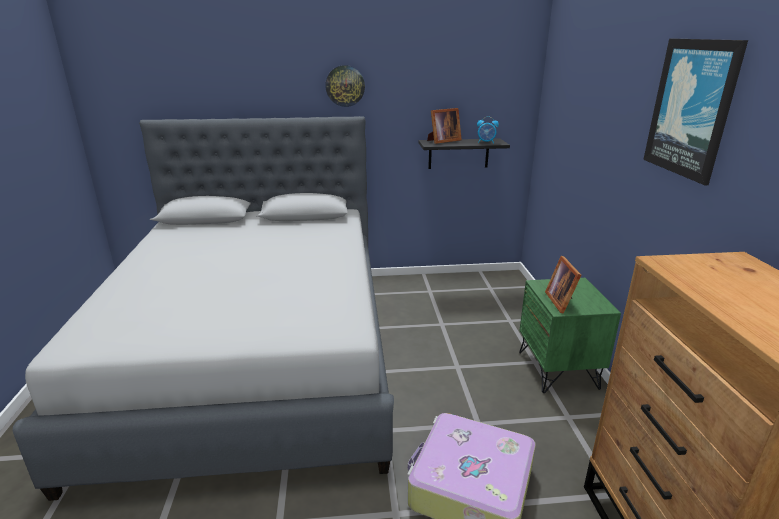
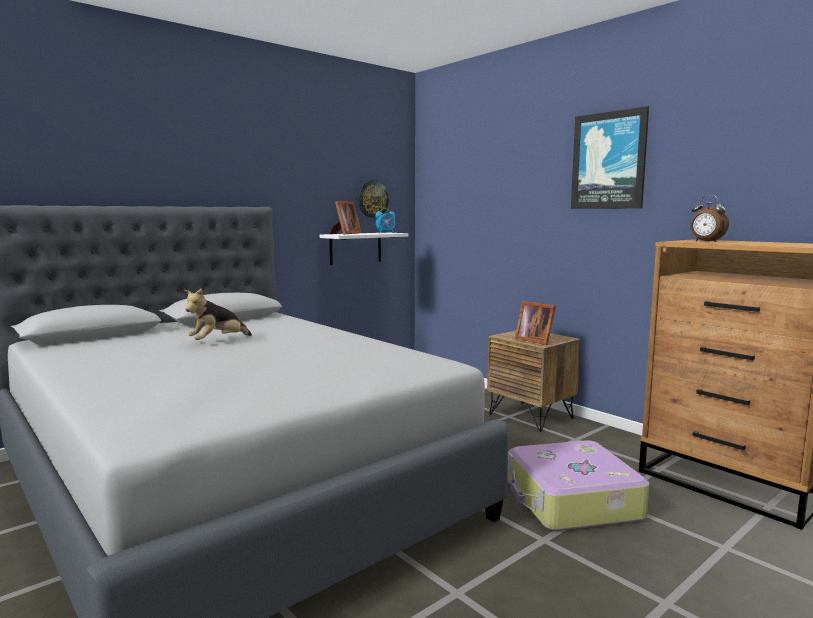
camera: 35 degrees left, 15 degrees down
wall clock [325,65,365,107] -> wall clock moved to [358,180,389,218]
black shelf [418,138,510,169] -> white shelf [320,233,409,265]
green nightstand [519,278,621,393] -> brown nightstand [487,330,580,432]
none -> plush toy [184,288,252,340]
none -> alarm clock [690,195,729,242]

